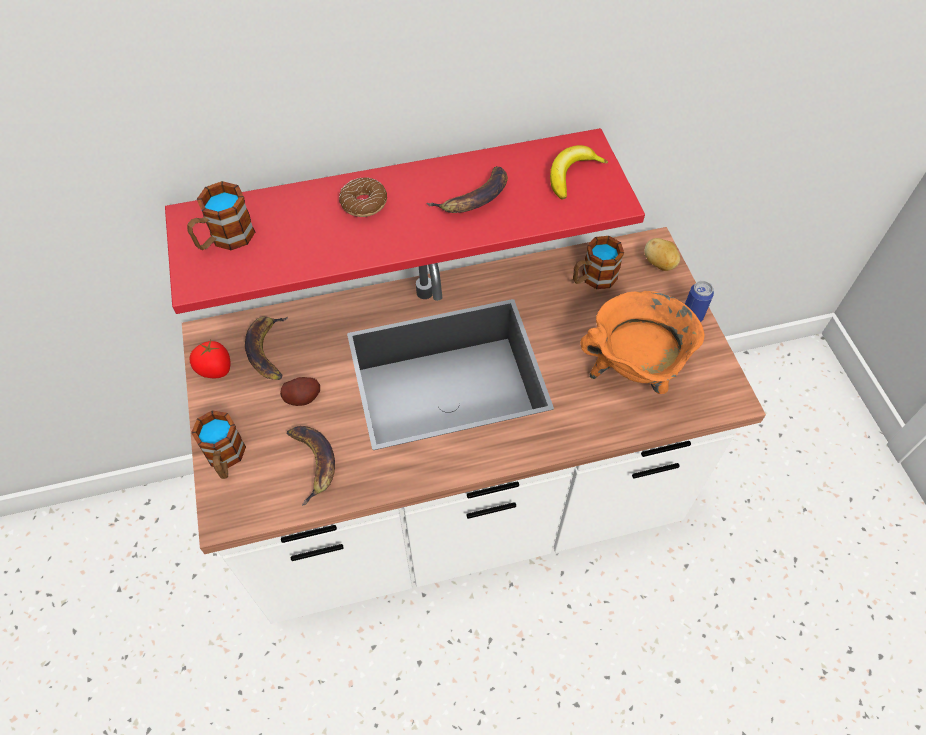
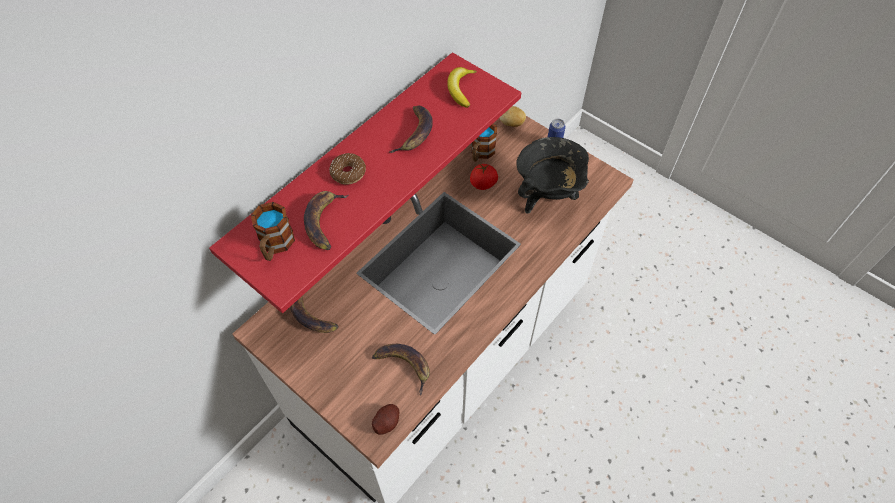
camera: 35 degrees left, 0 degrees up
tomato [190,340,230,378] -> tomato moved to [470,163,498,190]
mug [191,410,246,479] -> none
potato [280,377,320,406] -> potato moved to [372,404,399,435]
orange cooking pot [580,291,705,394] -> black cooking pot [516,137,589,214]
none -> banana [304,191,348,250]

